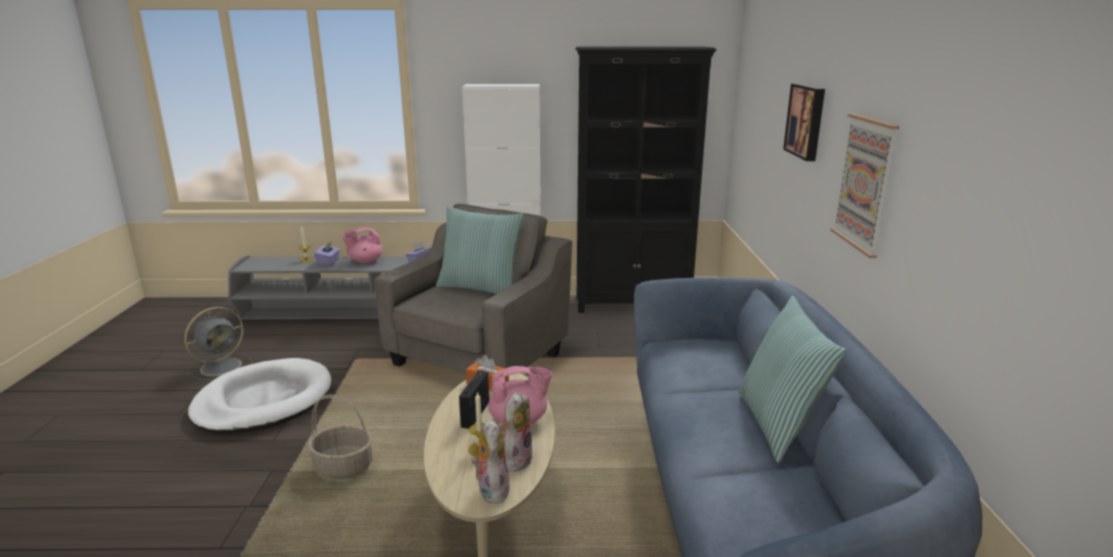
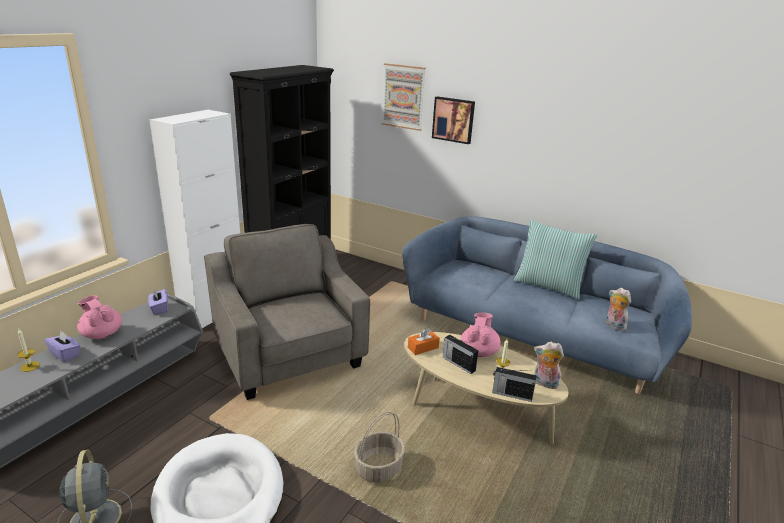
camera: 60 degrees left, 5 degrees up
pink teapot [342,228,383,263] -> pink teapot turned 135 degrees clockwise [77,295,122,339]
pillow [436,206,524,294] -> none
plush toy [499,392,533,472] -> plush toy moved to [606,288,631,331]
picture [830,114,900,258] -> picture moved to [382,63,426,131]
none -> radio [492,367,537,402]

